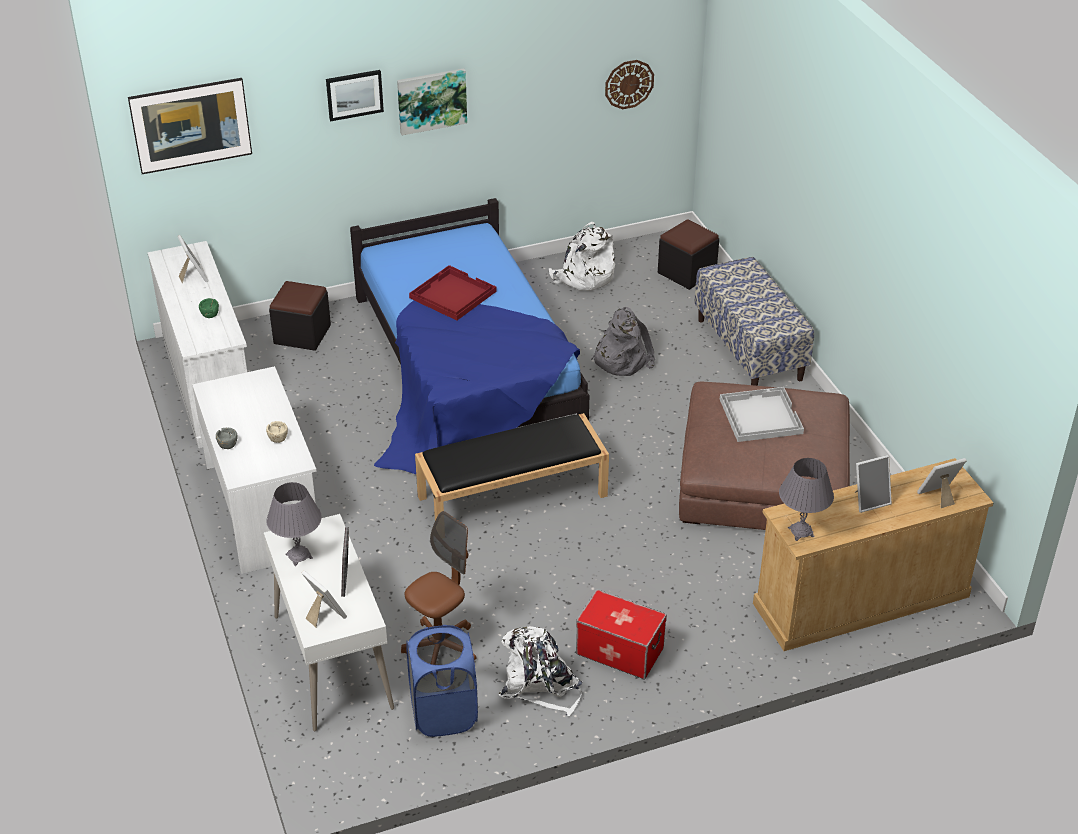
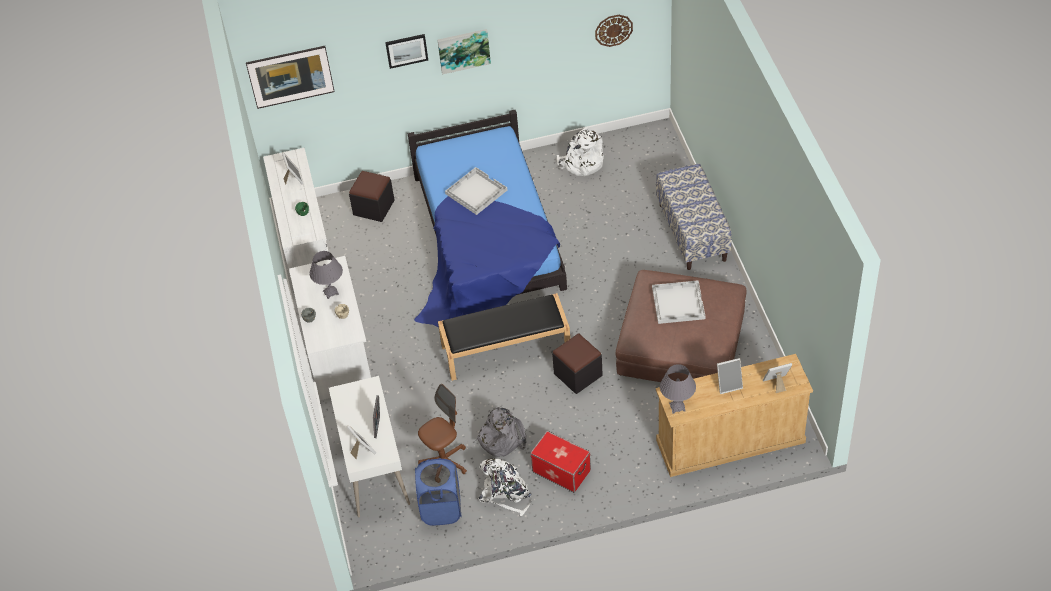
camera: 10 degrees right, 10 degrees up
grey table lamp [266,482,322,566] -> grey table lamp moved to [310,251,343,299]
red tray [409,265,496,320] -> white tray [445,167,507,215]
grey backpack [591,307,655,376] -> grey backpack moved to [475,407,526,457]
black ottoman [658,219,719,290] -> black ottoman moved to [552,333,603,394]

